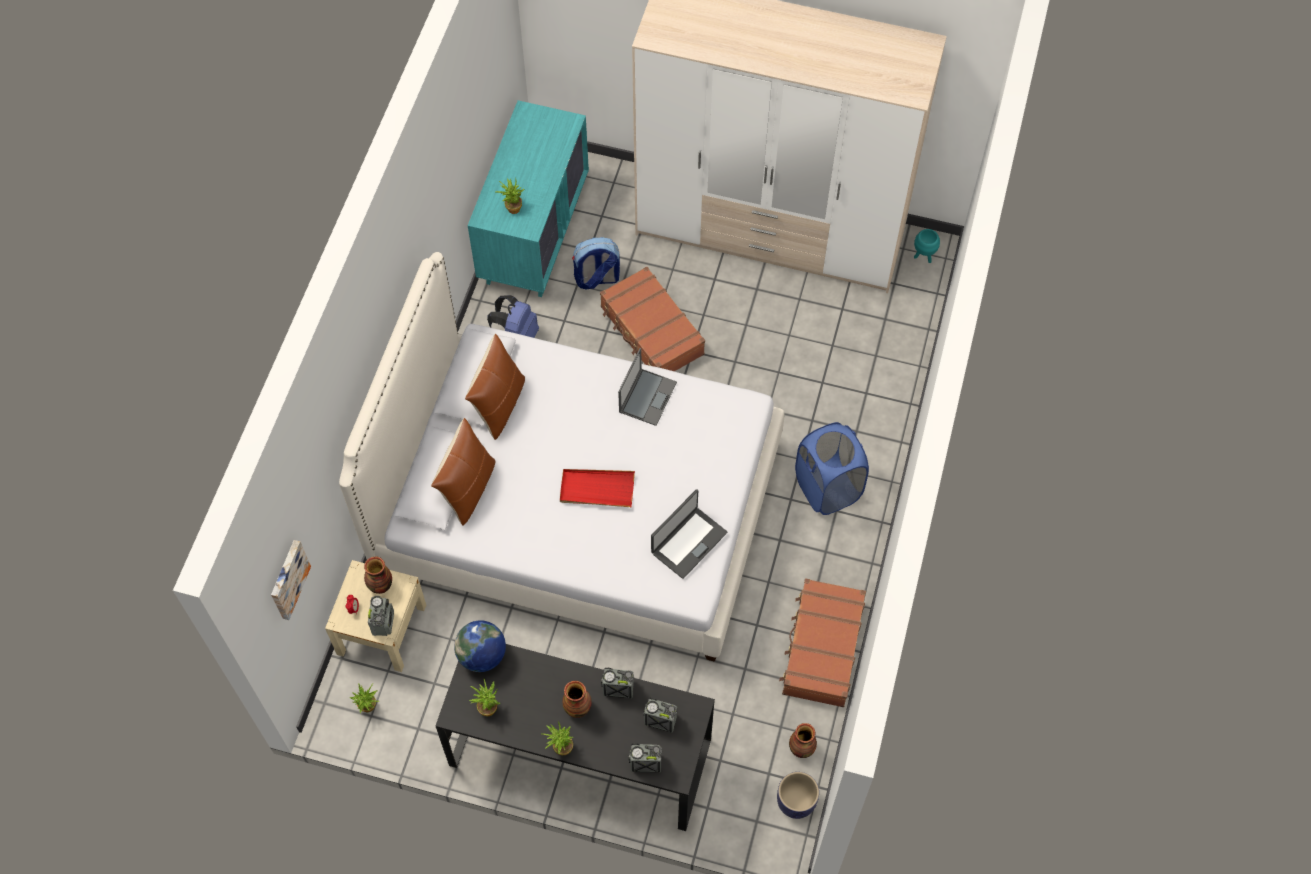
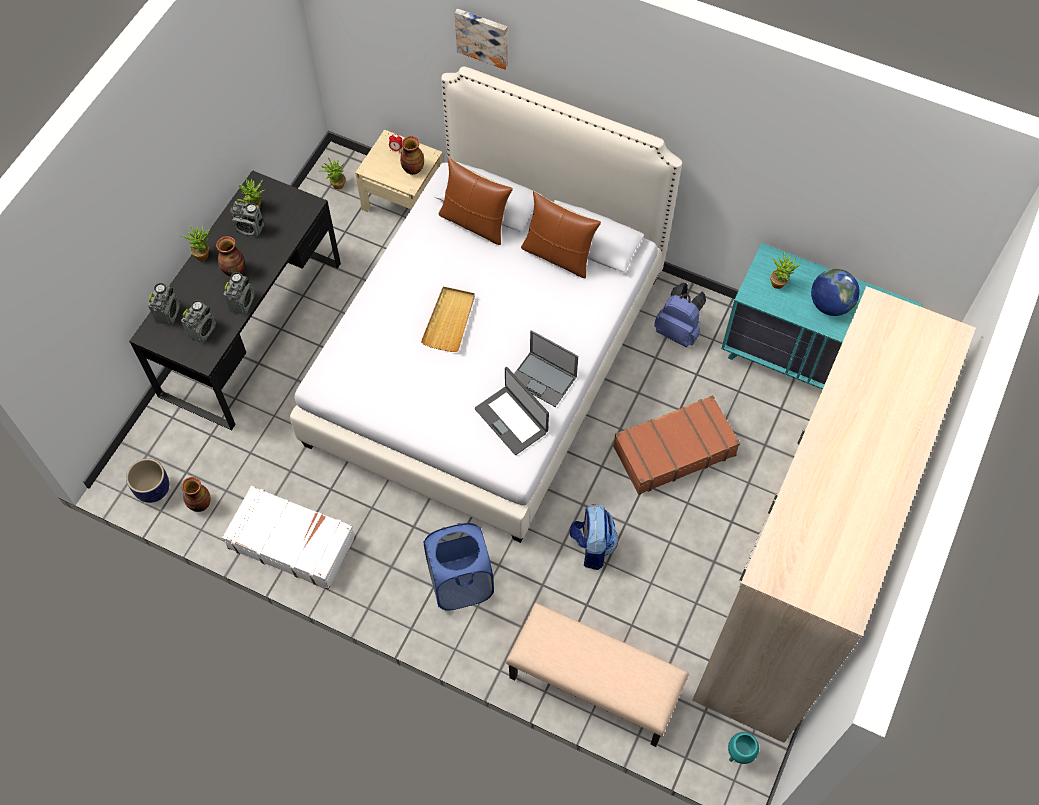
camera: 100 degrees right, 0 degrees up
picture [271,540,311,620] -> picture moved to [455,9,508,70]
radio [368,596,394,636] -> radio moved to [230,199,264,237]
globe [454,620,506,672] -> globe moved to [811,269,860,316]
red tray [560,469,635,507] -> beige tray [421,287,475,352]
backpack [572,237,620,289] -> backpack moved to [570,504,618,570]
laptop [651,489,727,579] -> laptop moved to [475,367,549,455]
brown suitcase [779,578,866,707] -> white suitcase [222,486,355,589]
none -> beige bench [506,603,689,747]

